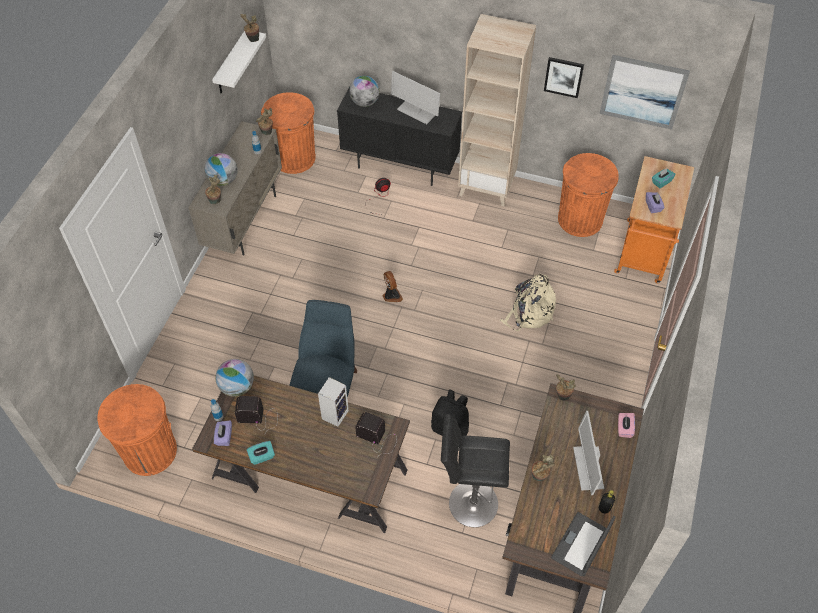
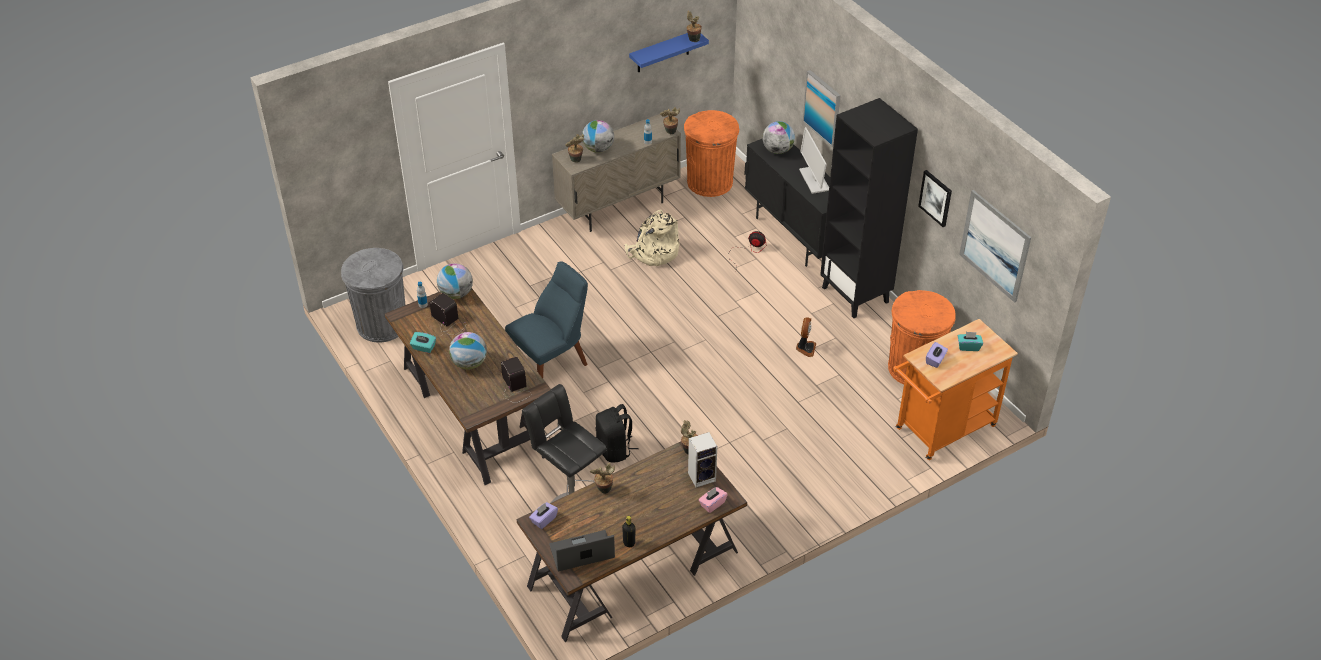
camera: 40 degrees right, 10 degrees down
orange trash can [97,384,177,476] -> grey trash can [341,248,405,343]
white shelf [212,31,266,93] -> blue shelf [629,33,709,72]
purple tissue box [214,421,232,446] -> purple tissue box moved to [529,502,558,529]
speaker [318,377,349,427] -> speaker moved to [688,432,717,488]
fan [382,271,403,302] -> fan moved to [796,317,816,357]
beige bookcase [458,14,536,207] -> black bookcase [820,98,918,318]
beige backpack [500,273,556,331] -> beige backpack moved to [625,210,680,266]
monitor [573,411,604,495] -> none
none -> globe [449,332,487,370]
none -> picture [803,70,841,147]

